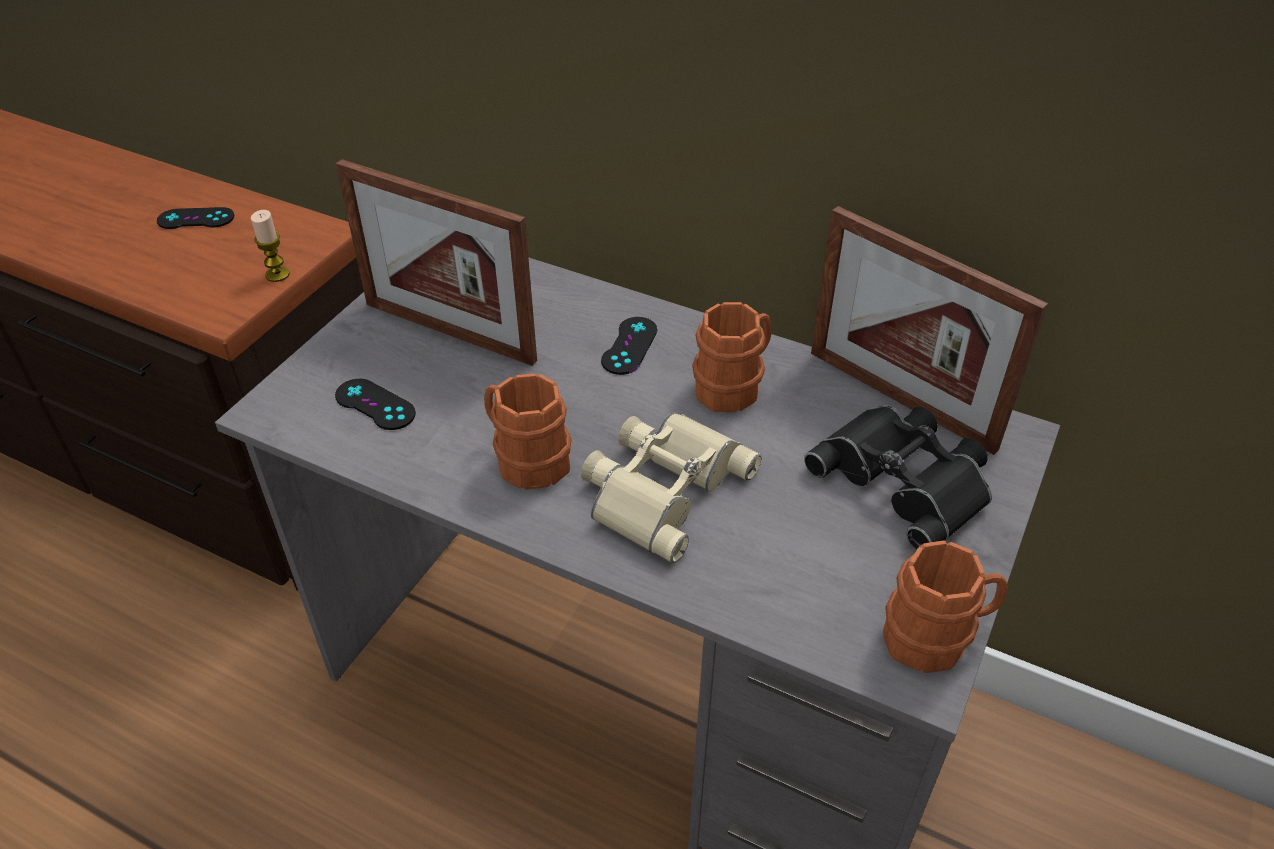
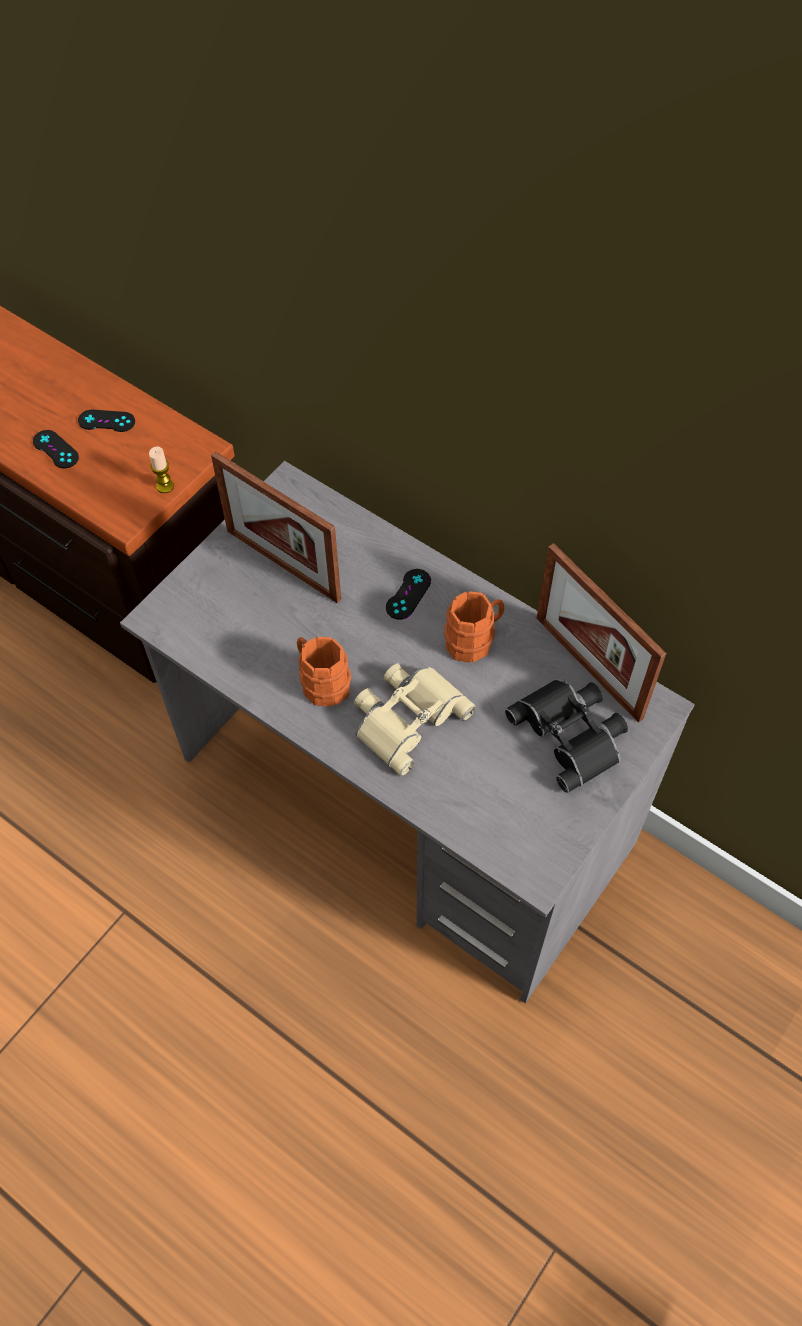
camera: 10 degrees right, 15 degrees up
black game controller [335,379,416,430] -> black game controller moved to [33,430,79,468]
orange mug [883,540,1007,673] -> none

